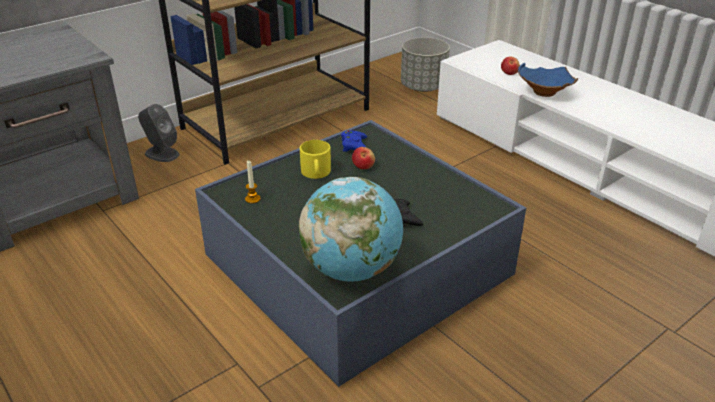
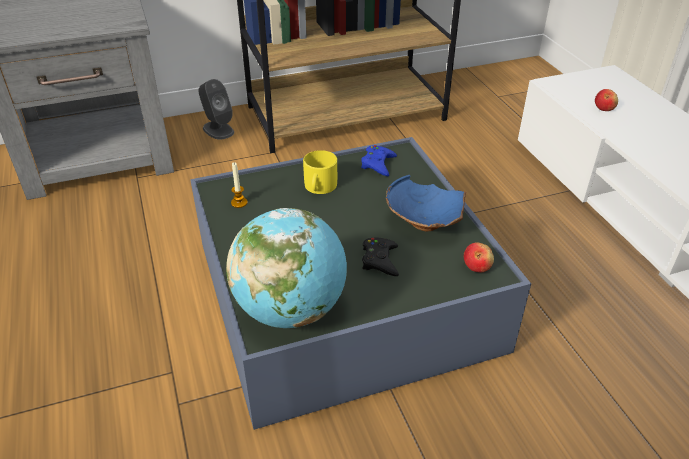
camera: 20 degrees right, 5 degrees up
apple [352,147,375,169] -> apple moved to [464,243,494,272]
grey planter [401,37,450,92] -> none
blue bowl [518,63,578,97] -> blue bowl moved to [386,175,466,231]

